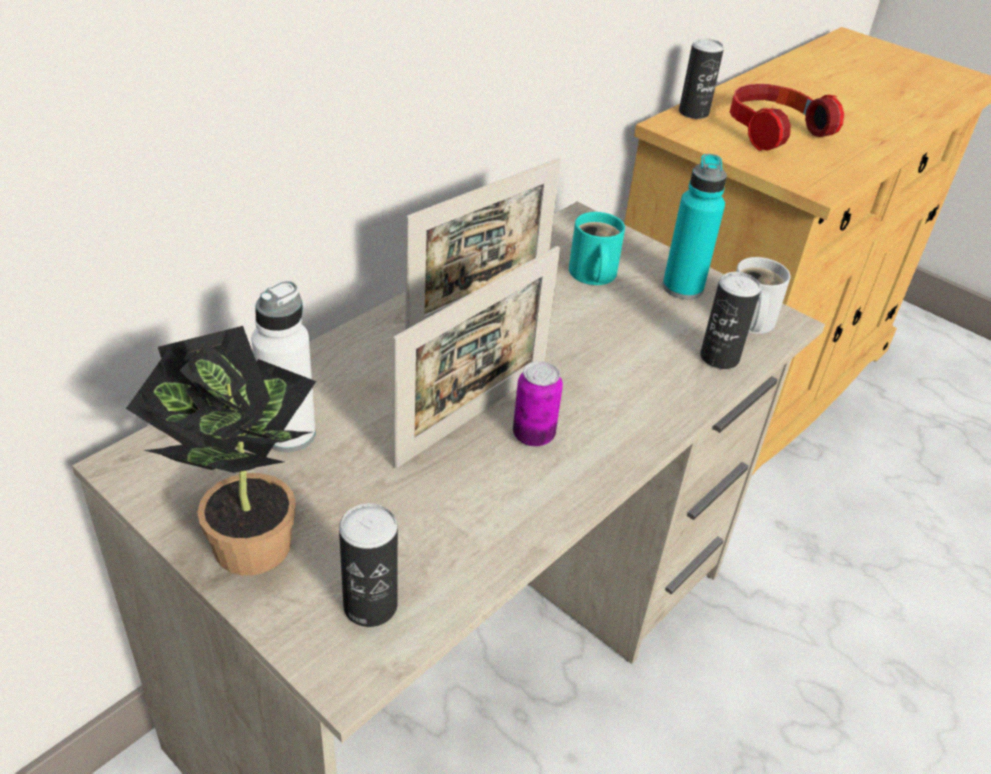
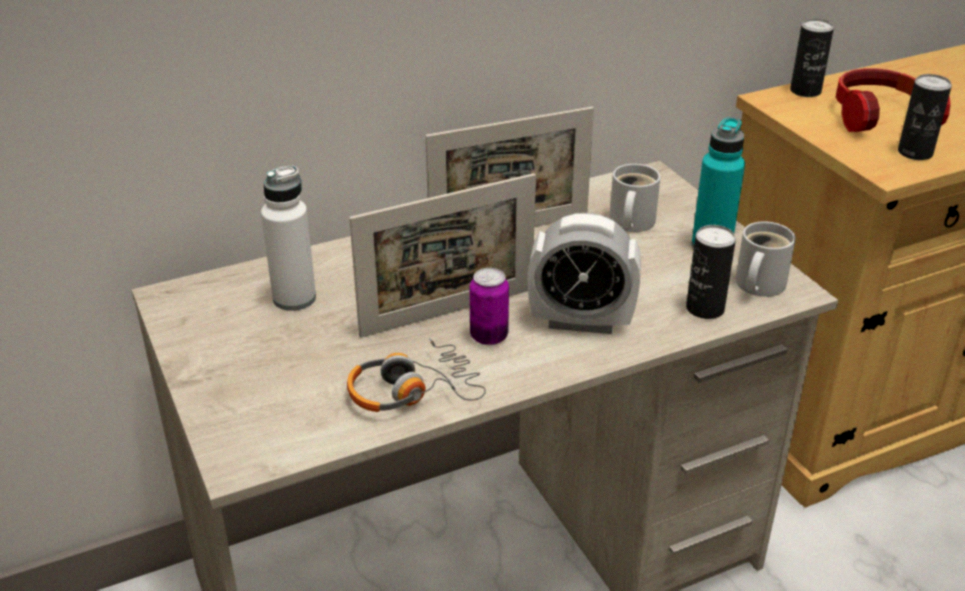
camera: 25 degrees right, 5 degrees down
potted plant [126,326,316,576] -> none
can [339,503,398,627] -> can moved to [898,74,952,160]
turquoise mug [569,212,625,285] -> white mug [609,164,660,232]
none -> headphones [347,338,486,412]
none -> alarm clock [528,213,641,334]

